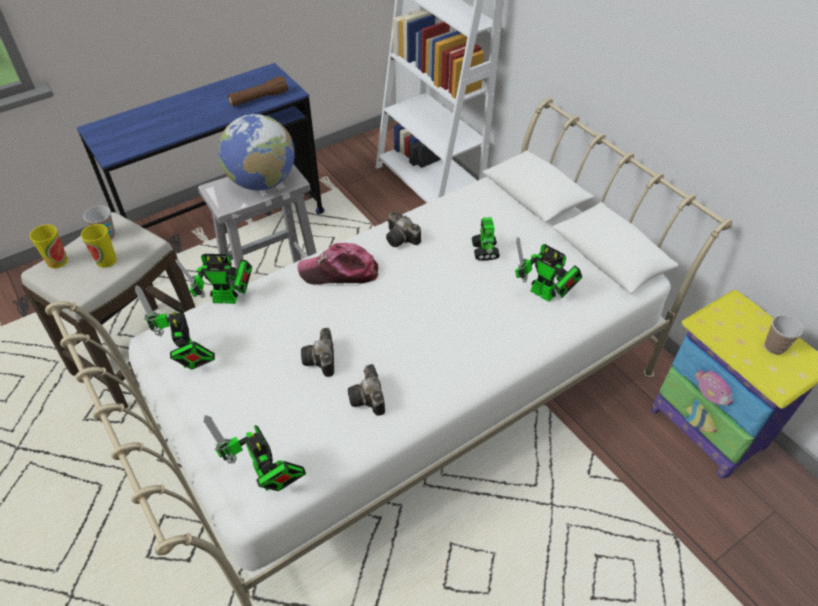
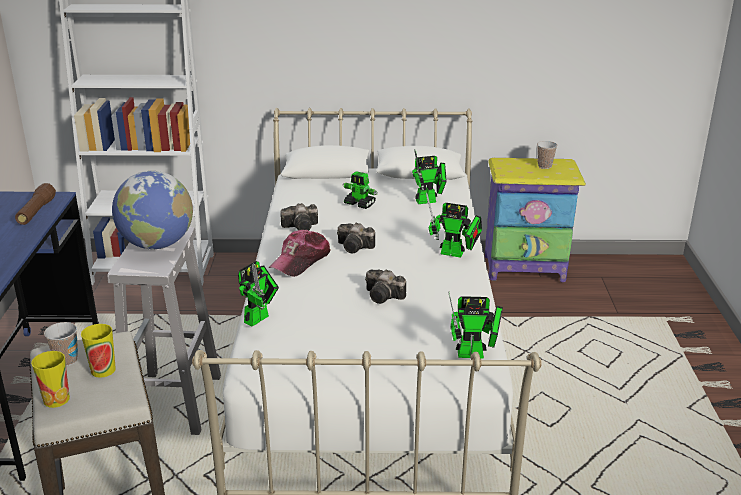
camera: 55 degrees left, 20 degrees down
toy robot [135,285,215,370] -> toy robot moved to [426,192,482,258]
camera [348,364,385,416] -> camera moved to [337,223,375,253]

